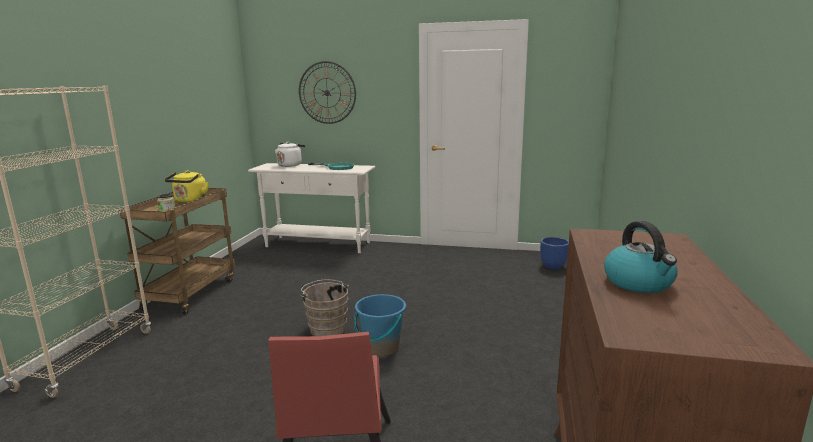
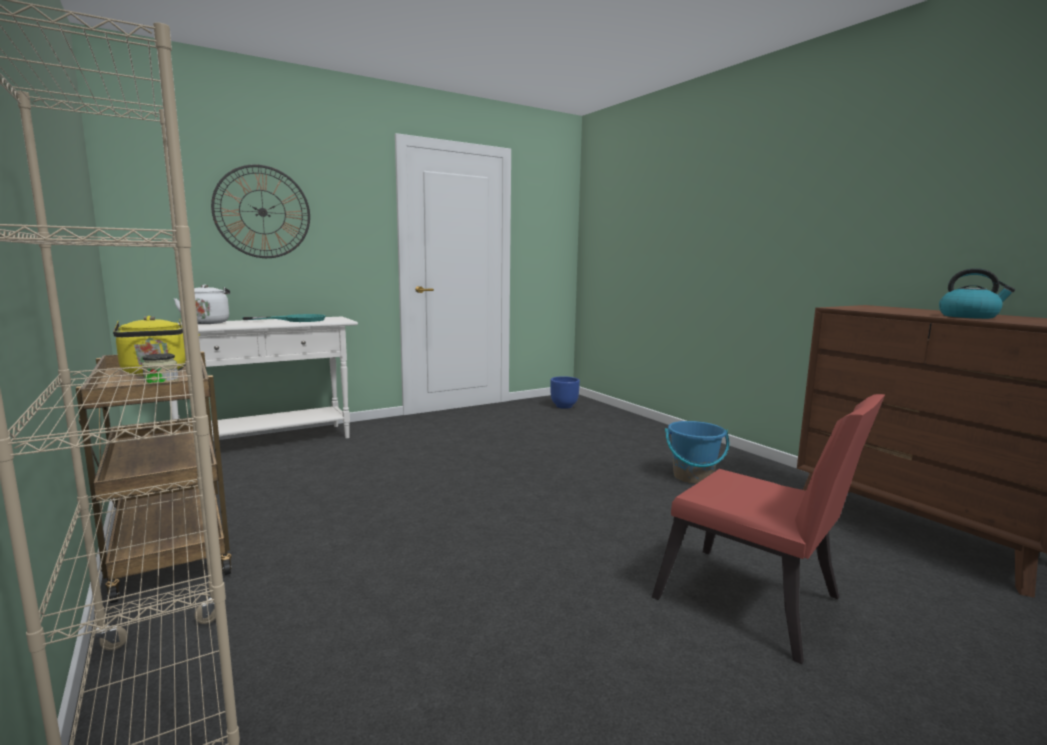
camera: 45 degrees left, 5 degrees down
brown bucket [301,280,349,336] -> none
blue bucket [354,294,406,356] -> blue bucket moved to [665,421,729,484]

